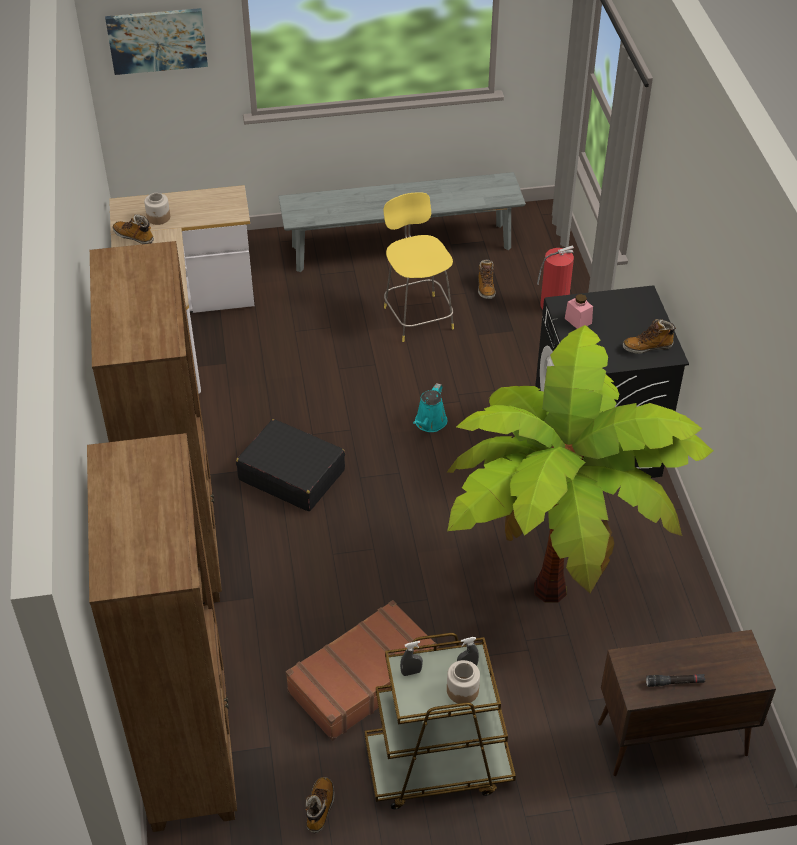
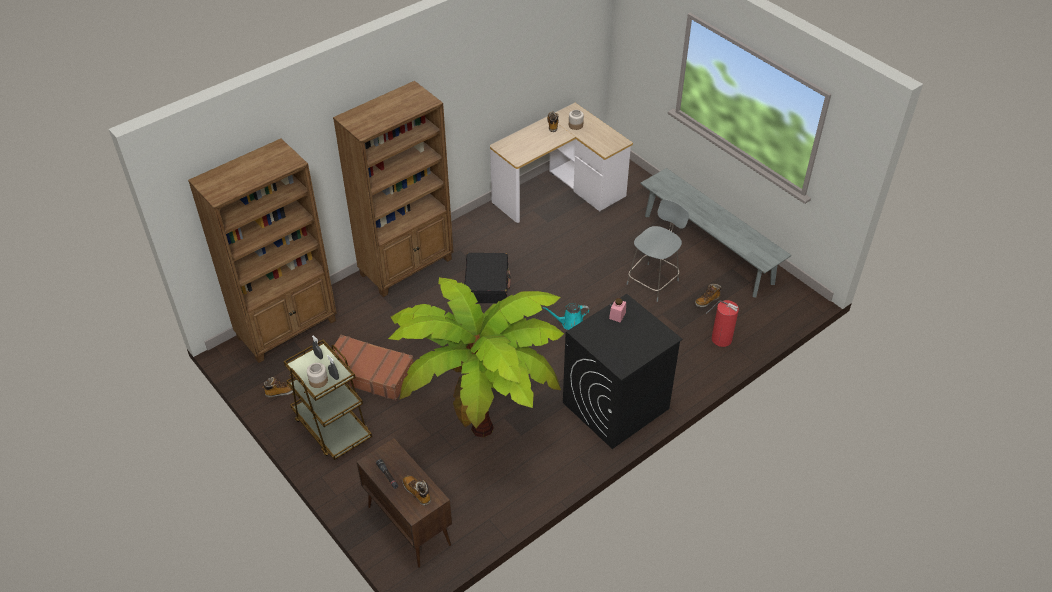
camera: 60 degrees right, 0 degrees up
picture [105,8,208,75] -> none
yellow stool [384,192,454,342] -> grey stool [627,199,689,302]
boot [623,319,677,354] -> boot moved to [402,475,431,506]

